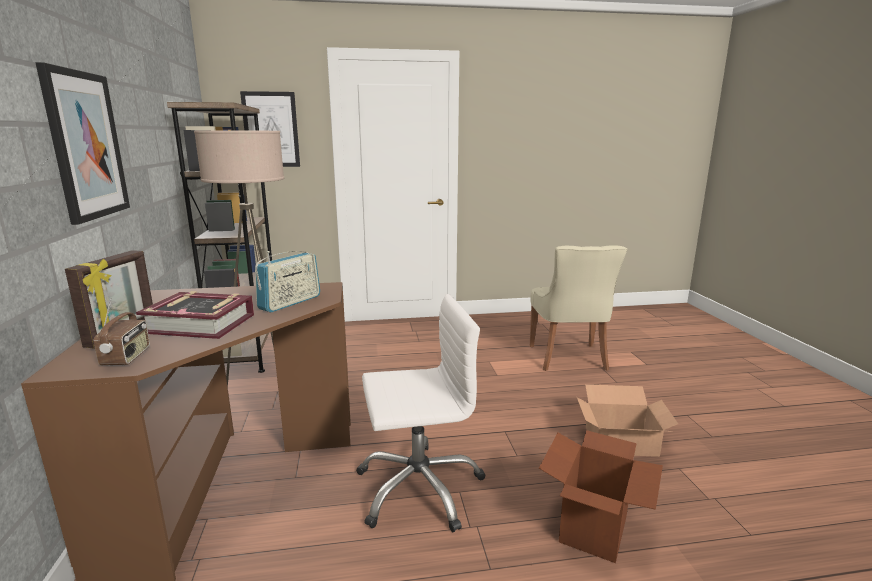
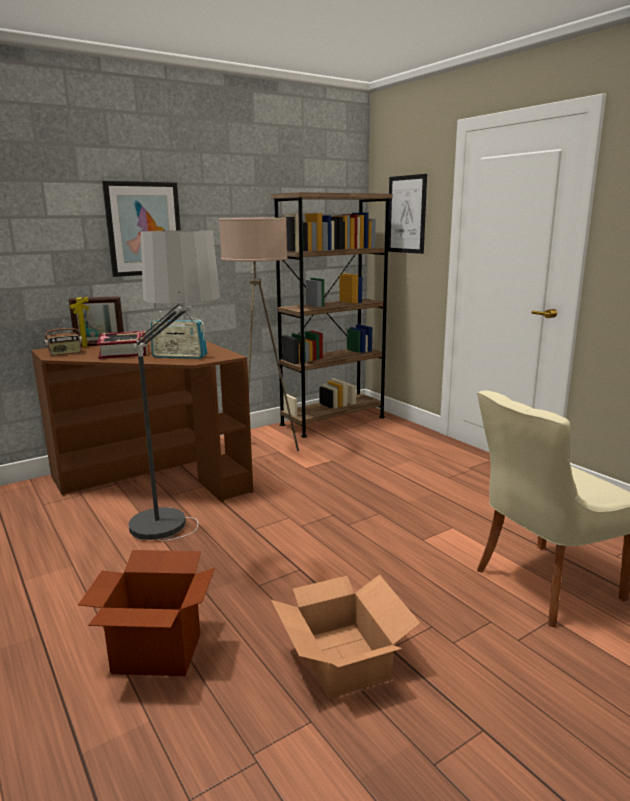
camera: 65 degrees right, 0 degrees up
white office chair [356,294,486,532] -> floor lamp [129,230,220,541]

